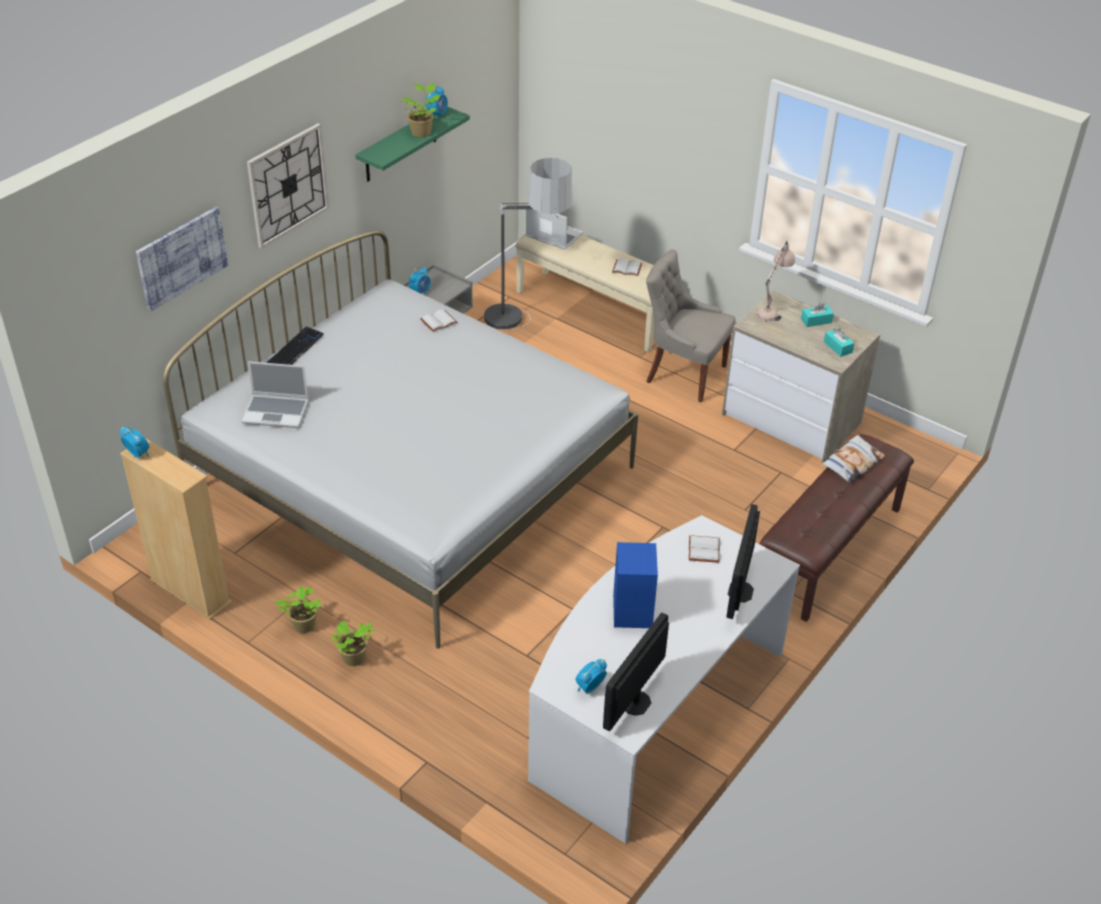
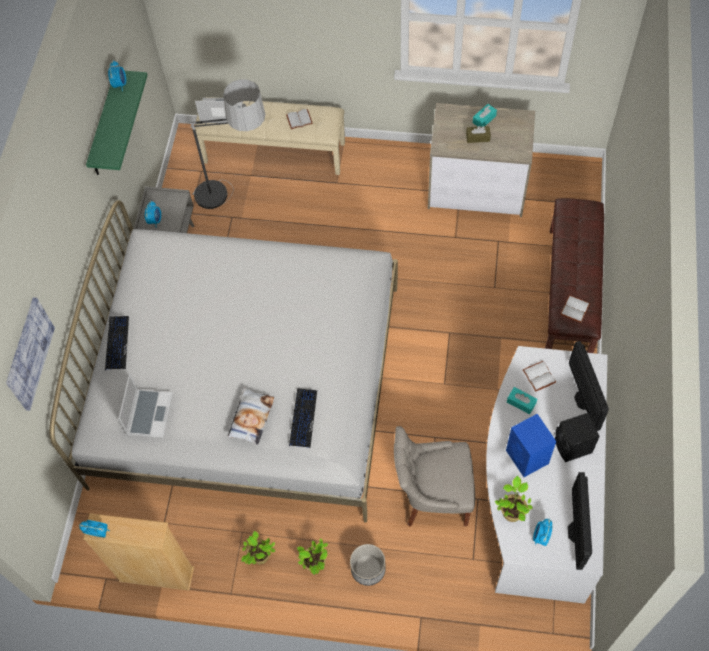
camera: 25 degrees left, 20 degrees up
laptop [242,361,309,428] -> laptop turned 60 degrees counterclockwise [118,373,173,438]
wall clock [247,123,329,249] -> none
potted plant [401,83,441,137] -> potted plant moved to [495,476,533,522]
white book [420,309,457,332] -> white book moved to [560,295,590,323]
grey chair [646,249,735,403] -> grey chair moved to [394,426,475,527]
beige table lamp [757,241,795,322] -> none
pillow [821,435,886,483] -> pillow moved to [228,387,274,445]
turquoise tissue box [824,328,854,357] -> turquoise tissue box moved to [507,387,537,414]
none -> keyboard [289,388,317,448]
none -> planter [350,544,386,586]
none -> brown tissue box [466,126,491,143]
none -> black speaker [555,413,600,462]

